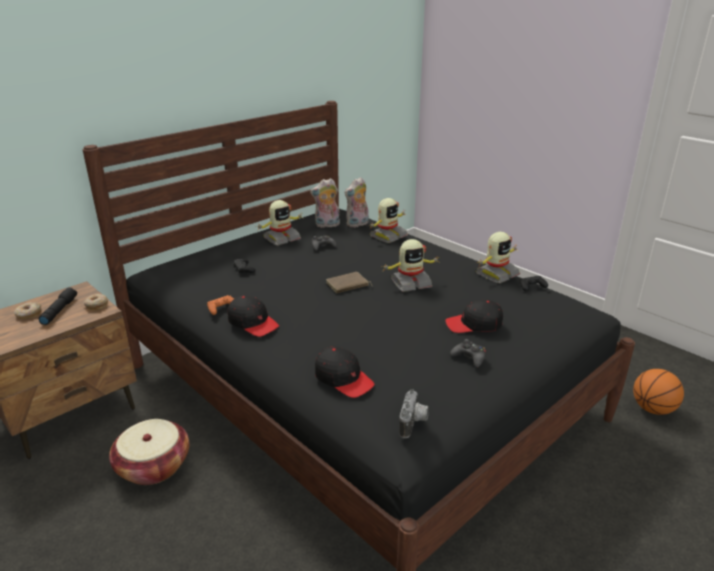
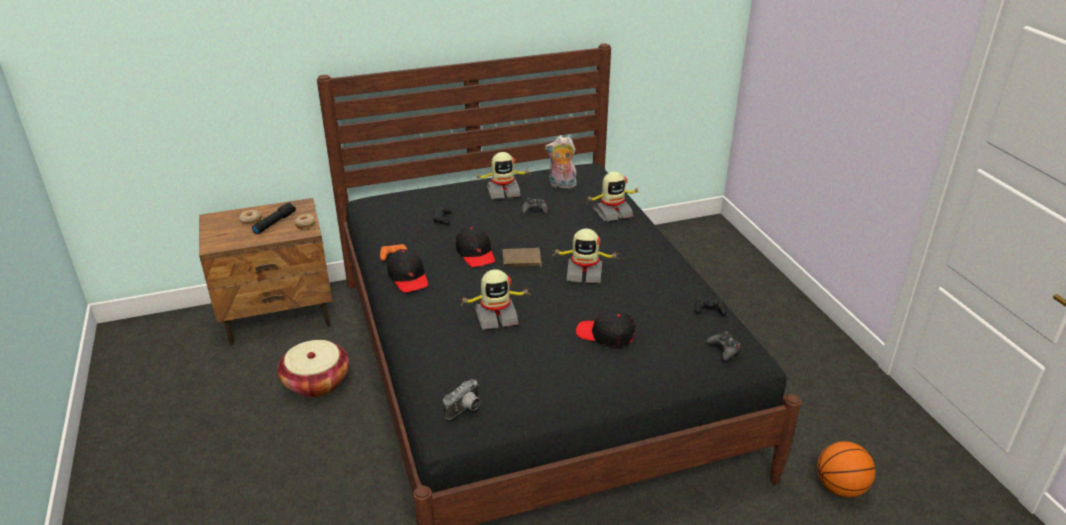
camera: 25 degrees right, 5 degrees up
black cap [315,346,375,398] -> black cap moved to [456,226,495,267]
plush toy [344,177,369,227] -> none
black game controller [450,339,486,367] -> black game controller moved to [706,331,741,361]
toy robot [476,232,520,283] -> toy robot moved to [459,269,530,330]

